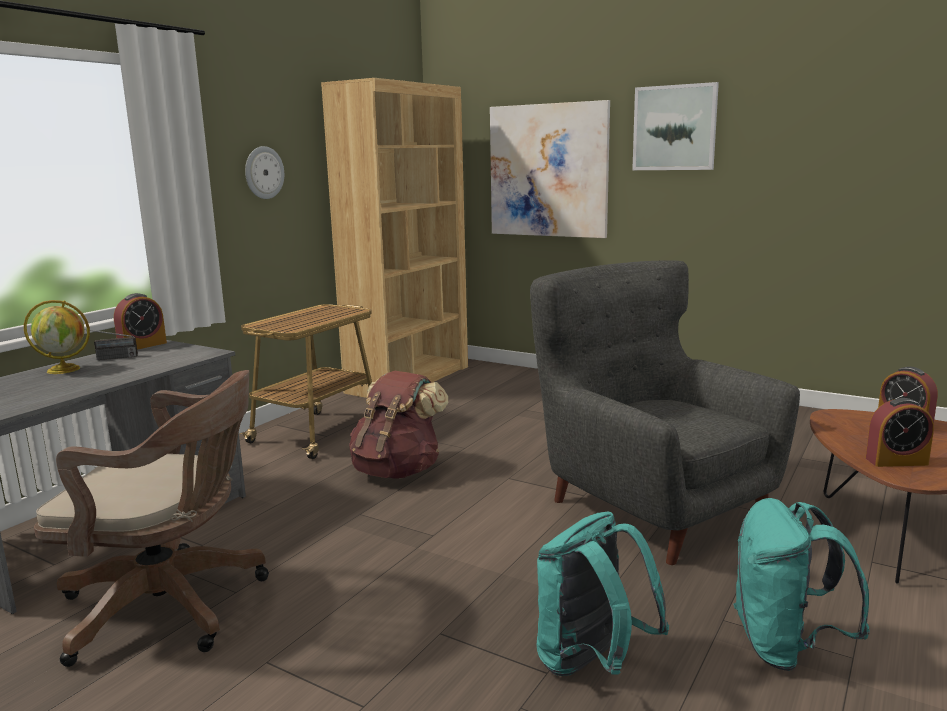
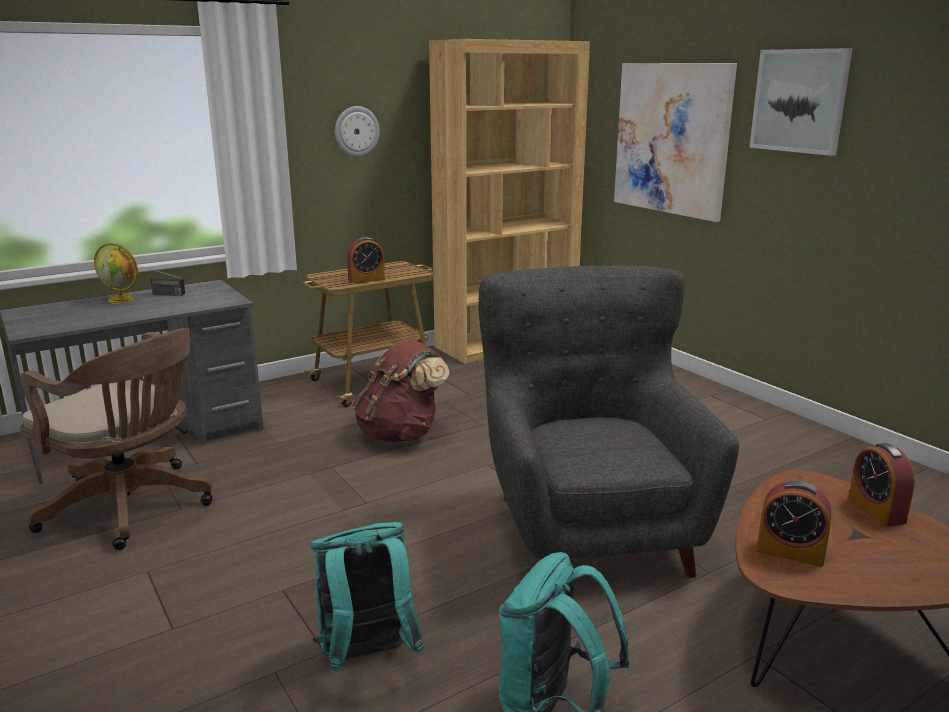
camera: 25 degrees right, 5 degrees up
alarm clock [114,293,167,350] -> alarm clock moved to [347,237,385,283]

